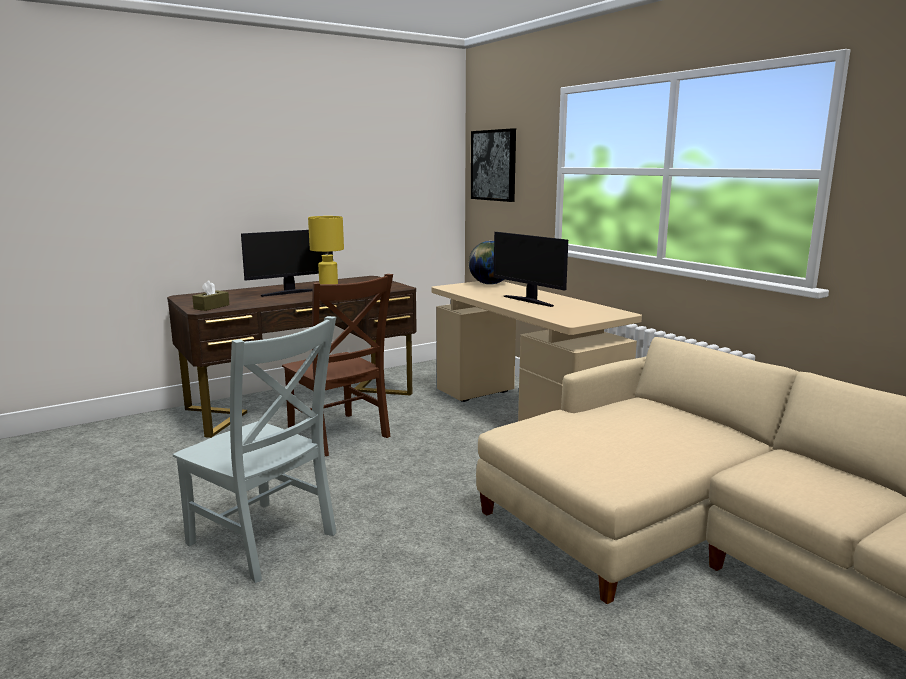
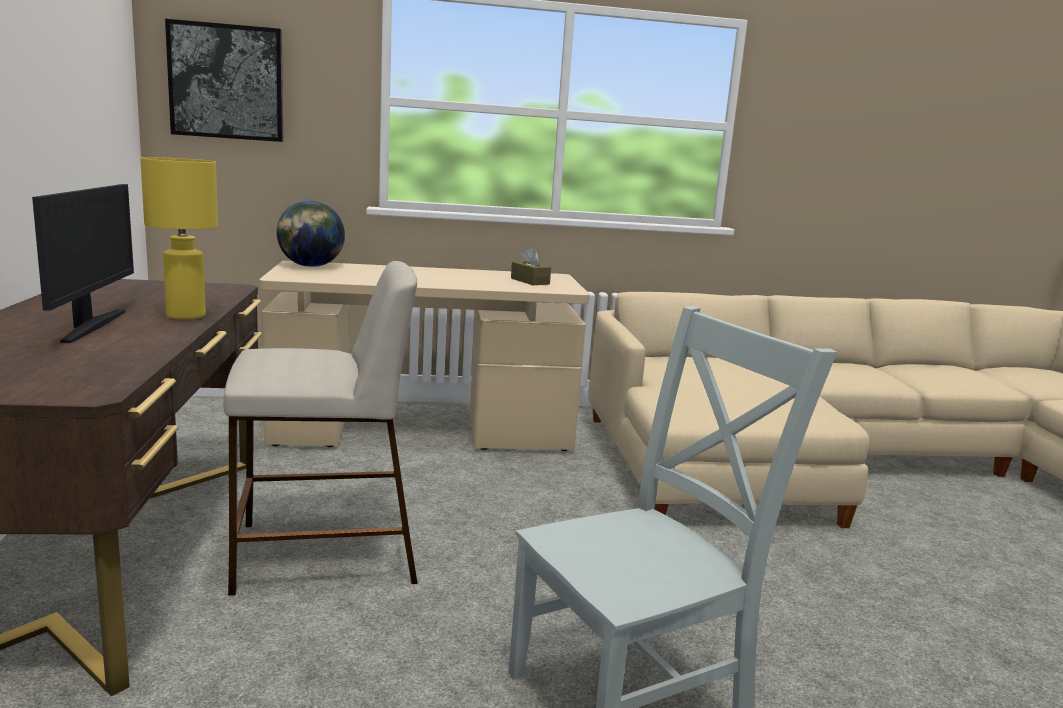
camera: 65 degrees left, 0 degrees up
brown tissue box [192,280,229,311] -> brown tissue box moved to [511,248,551,285]
brown chair [282,274,393,456] -> beige stool [223,261,418,596]
monitor [494,232,568,307] -> none

